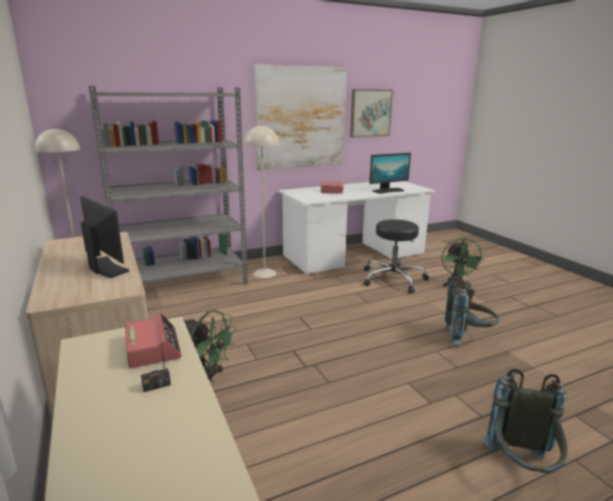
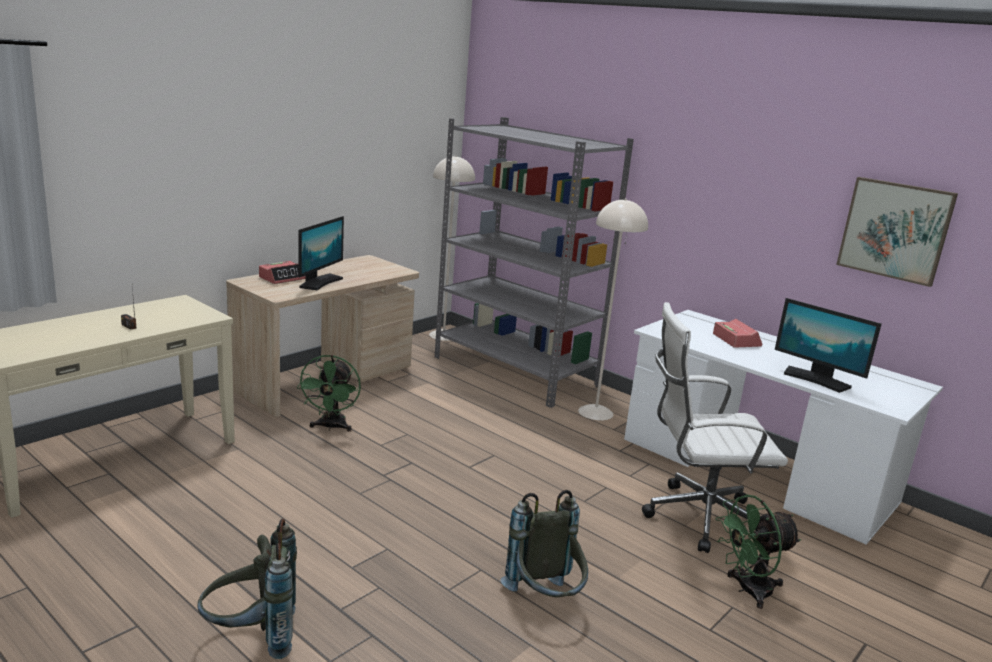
camera: 65 degrees right, 0 degrees up
alarm clock [125,313,182,368] -> alarm clock moved to [259,261,306,284]
picture [254,64,347,170] -> none
black stool [363,219,429,293] -> white office chair [642,302,788,553]

